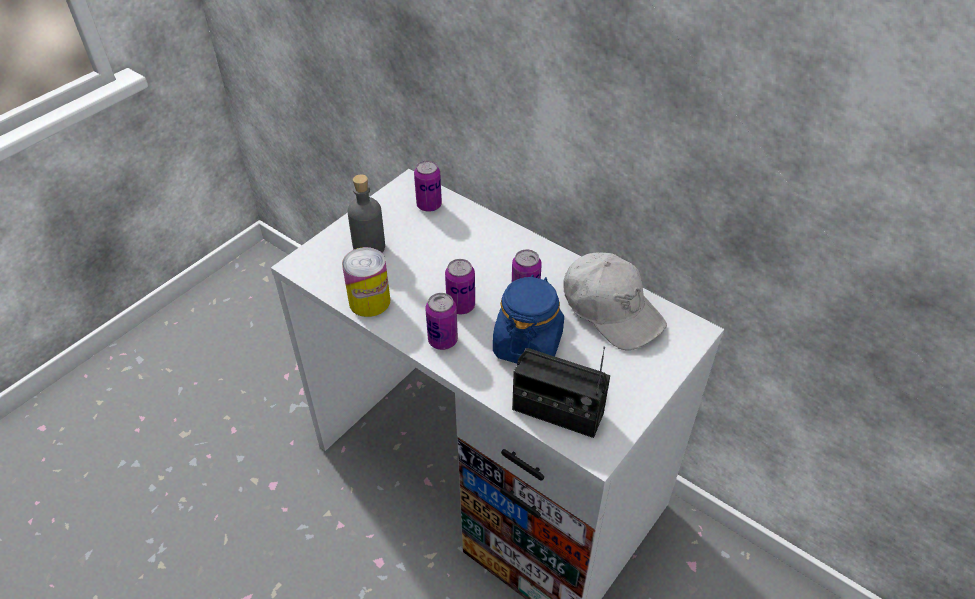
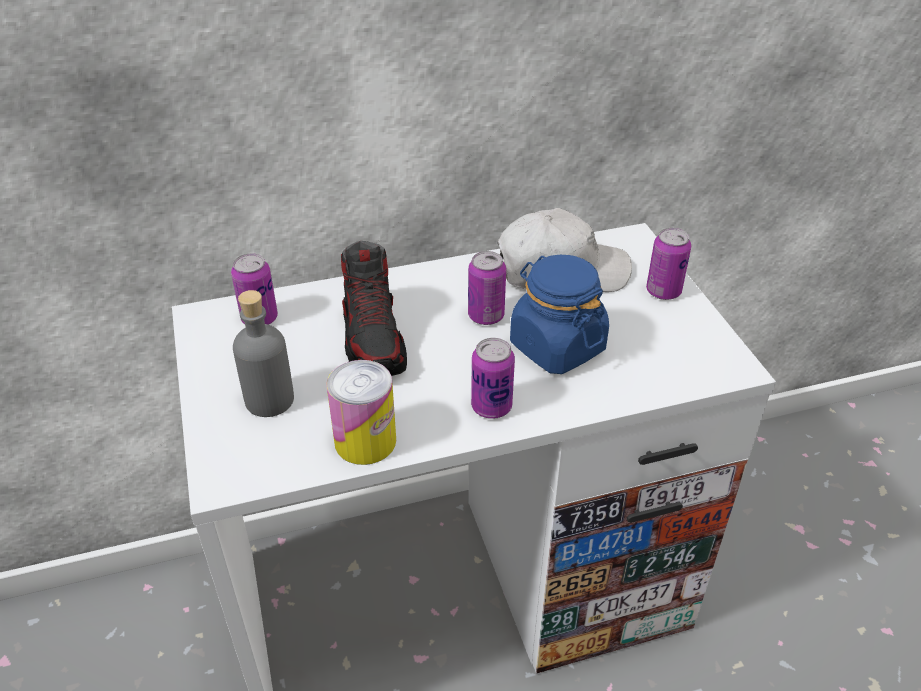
camera: 55 degrees left, 5 degrees down
can [445,259,475,314] -> can moved to [646,228,691,300]
radio [512,346,610,438] -> none
none -> shoe [341,241,407,376]

